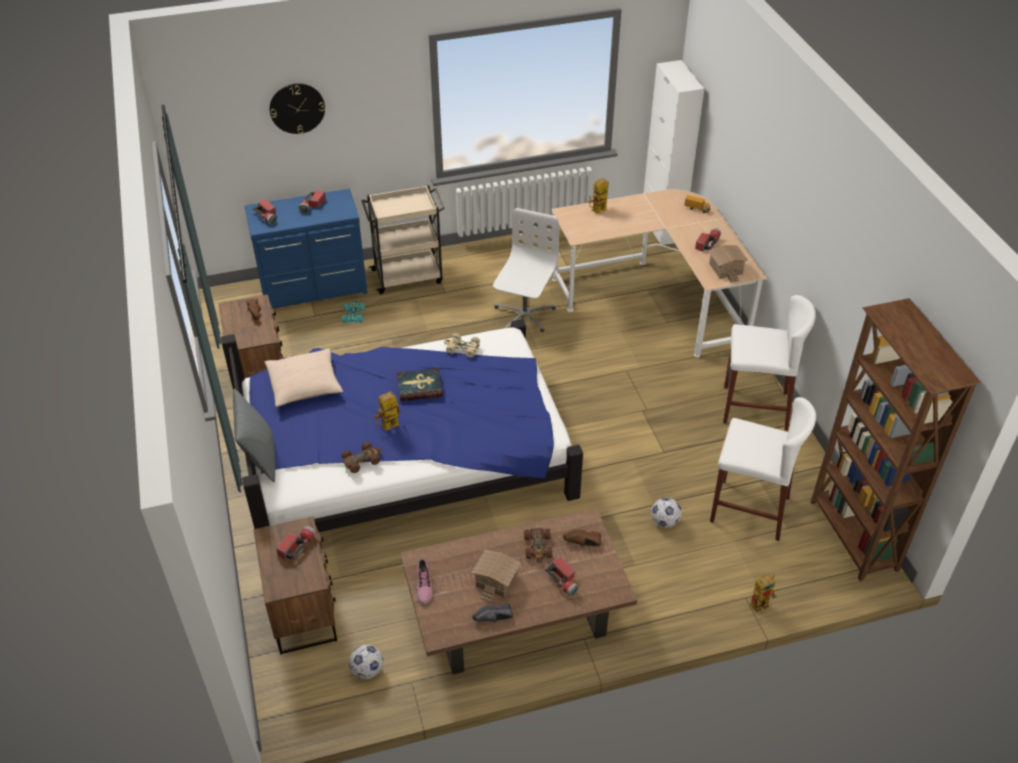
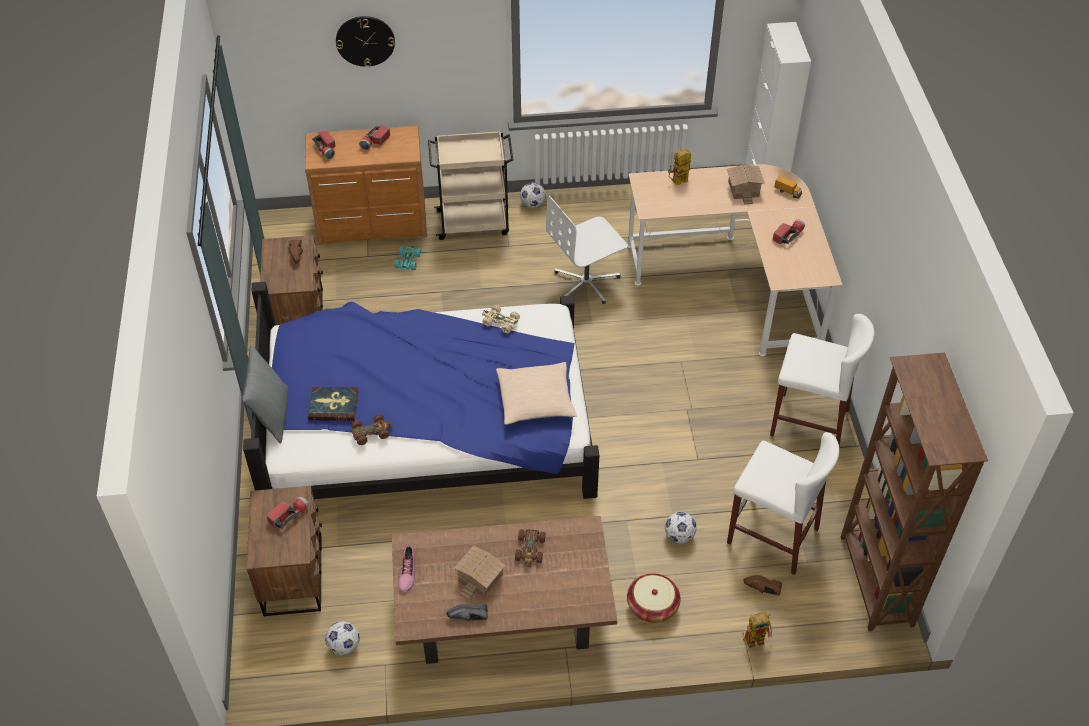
camera: 10 degrees right, 5 degrees up
blue dresser [245,189,367,309] -> brown dresser [305,126,427,245]
beige pillow [265,348,343,407] -> beige pillow moved to [496,362,577,425]
toy robot [375,391,401,431] -> none
book [397,368,443,401] -> book moved to [308,387,359,421]
white office chair [493,208,559,332] -> white office chair turned 150 degrees counterclockwise [546,195,628,304]
flashlight [545,557,578,597] -> none
brown shoe [563,529,601,546] -> brown shoe moved to [743,575,782,596]
toy house [708,245,748,283] -> toy house moved to [727,165,765,205]
none -> football [520,182,546,208]
none -> basket [627,573,680,623]

